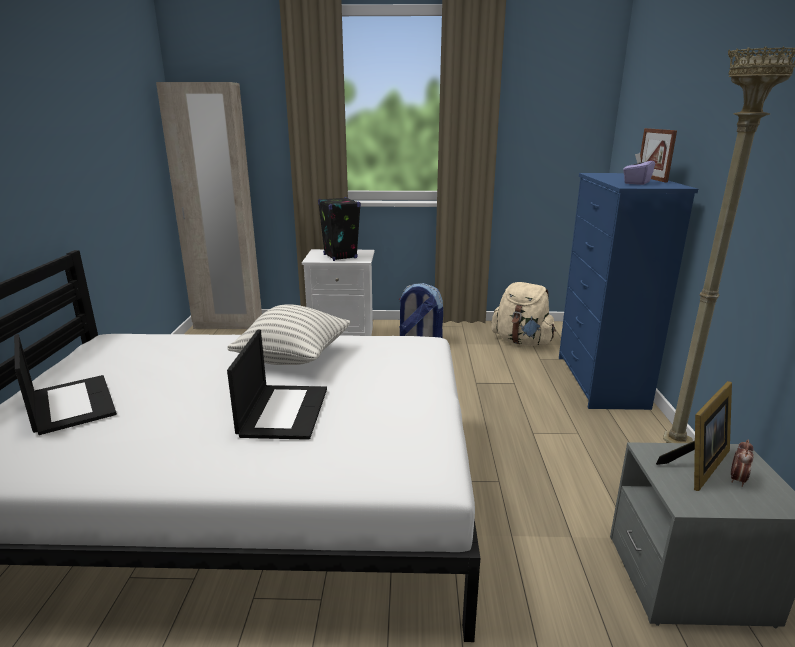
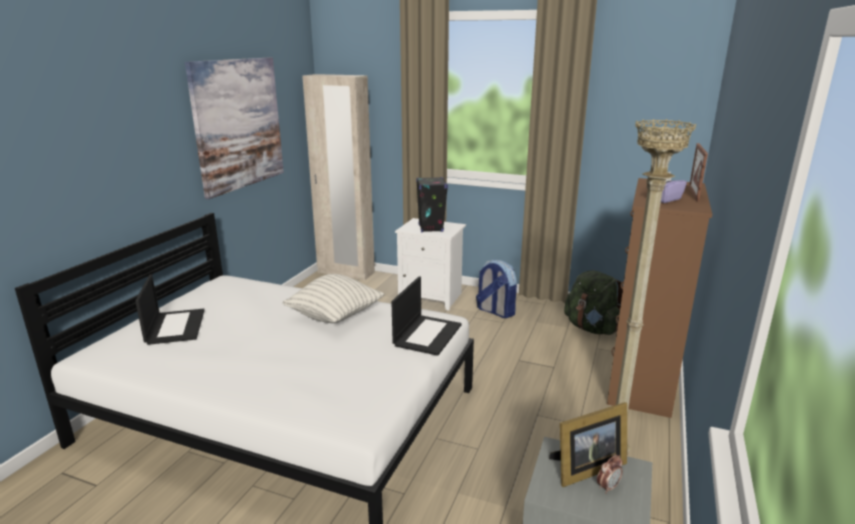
camera: 20 degrees right, 0 degrees up
laptop [227,330,327,440] -> laptop moved to [391,276,462,356]
beige backpack [491,282,556,346] -> green backpack [564,270,623,335]
blue dresser [559,173,698,410] -> brown dresser [607,178,712,418]
none -> picture [185,57,284,199]

